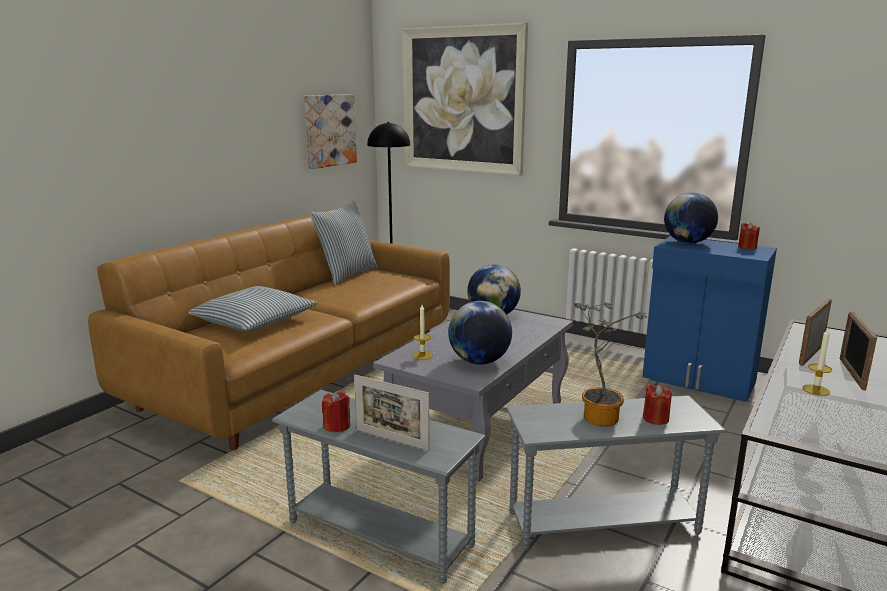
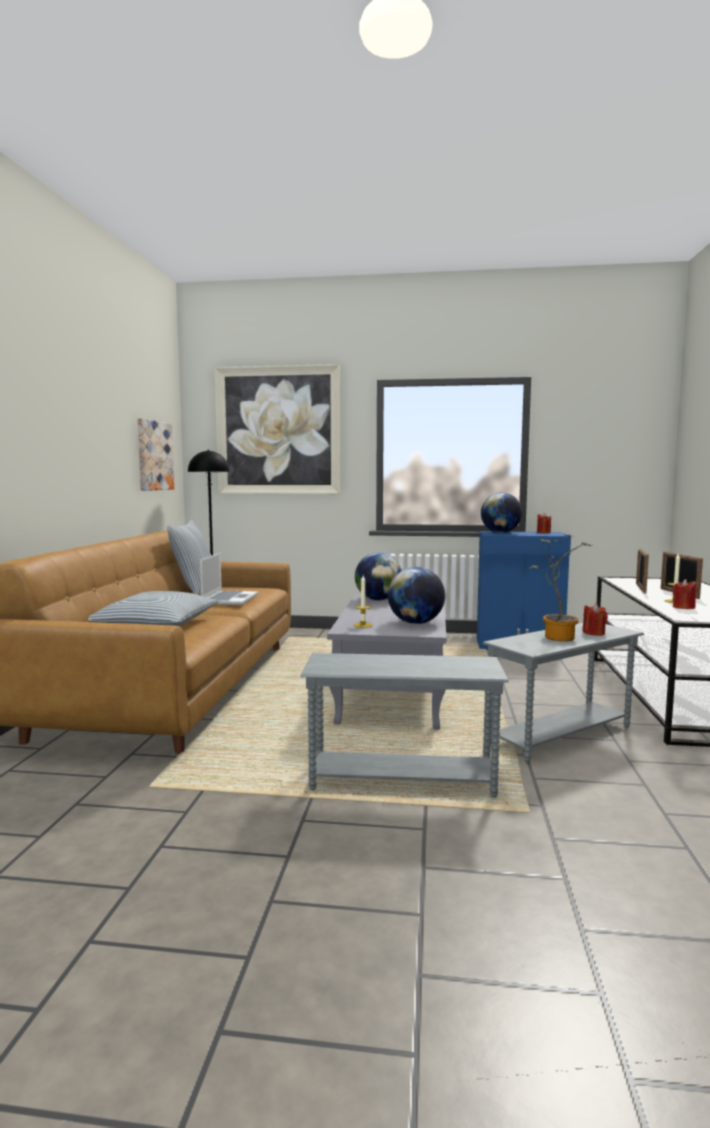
camera: 25 degrees left, 10 degrees down
red candle [322,391,350,432] -> red candle moved to [673,579,696,609]
picture frame [354,375,430,451] -> none
none -> laptop [200,553,258,605]

